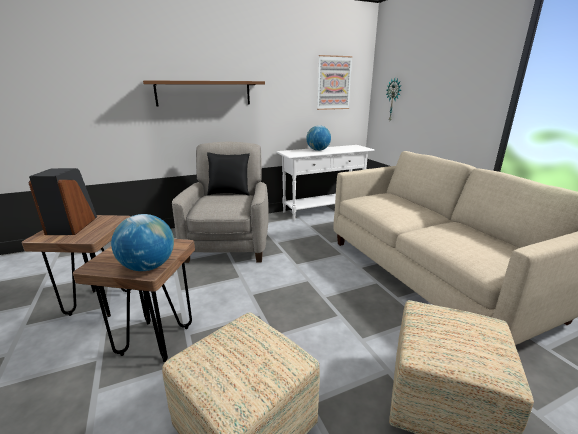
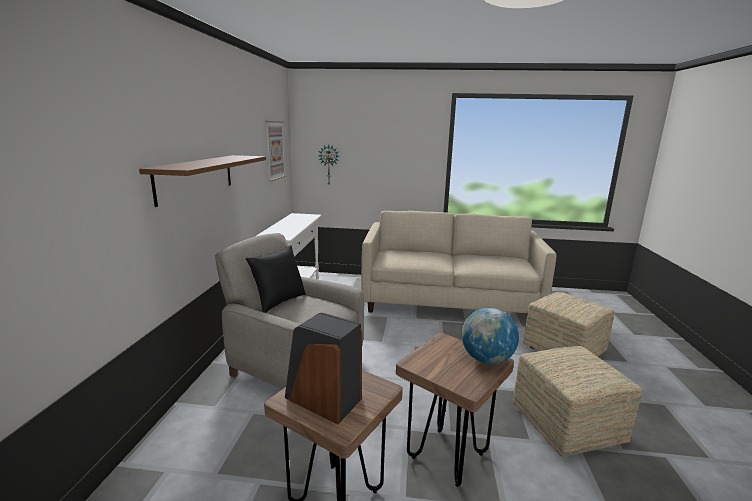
camera: 60 degrees left, 5 degrees down
globe [306,125,331,151] -> none

